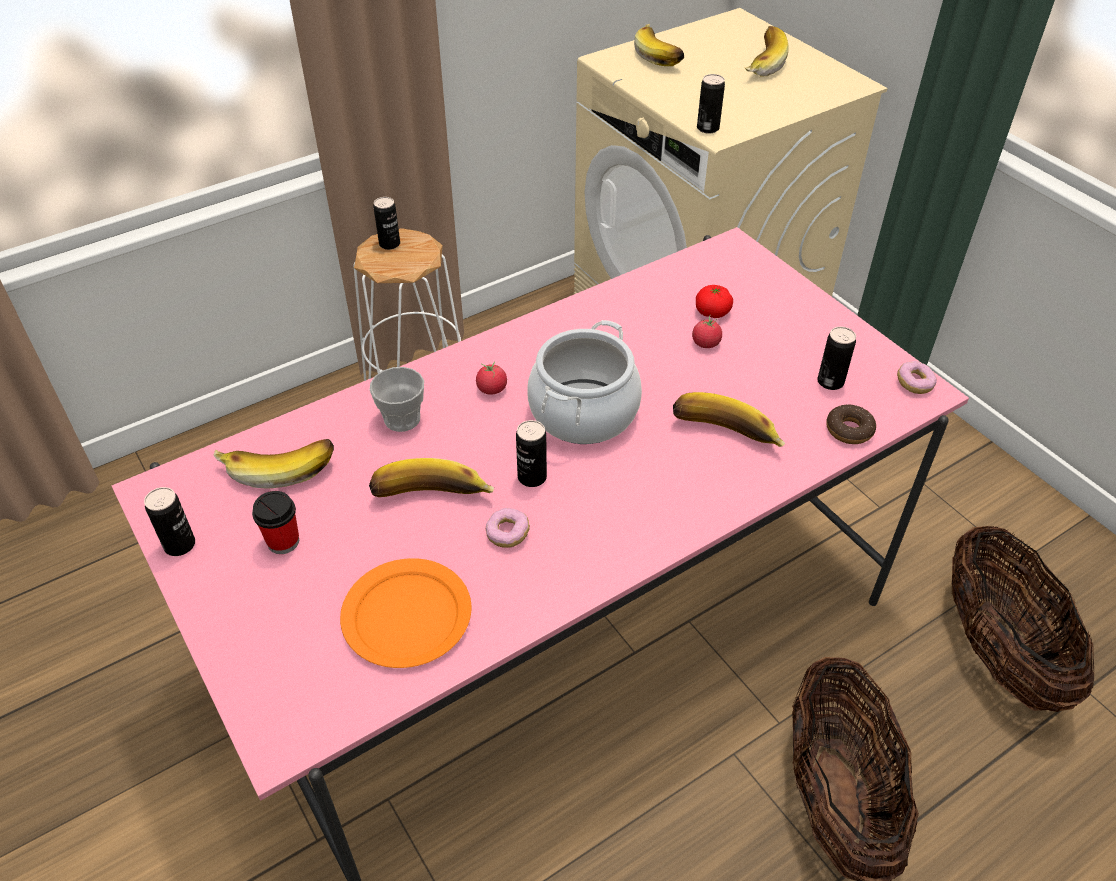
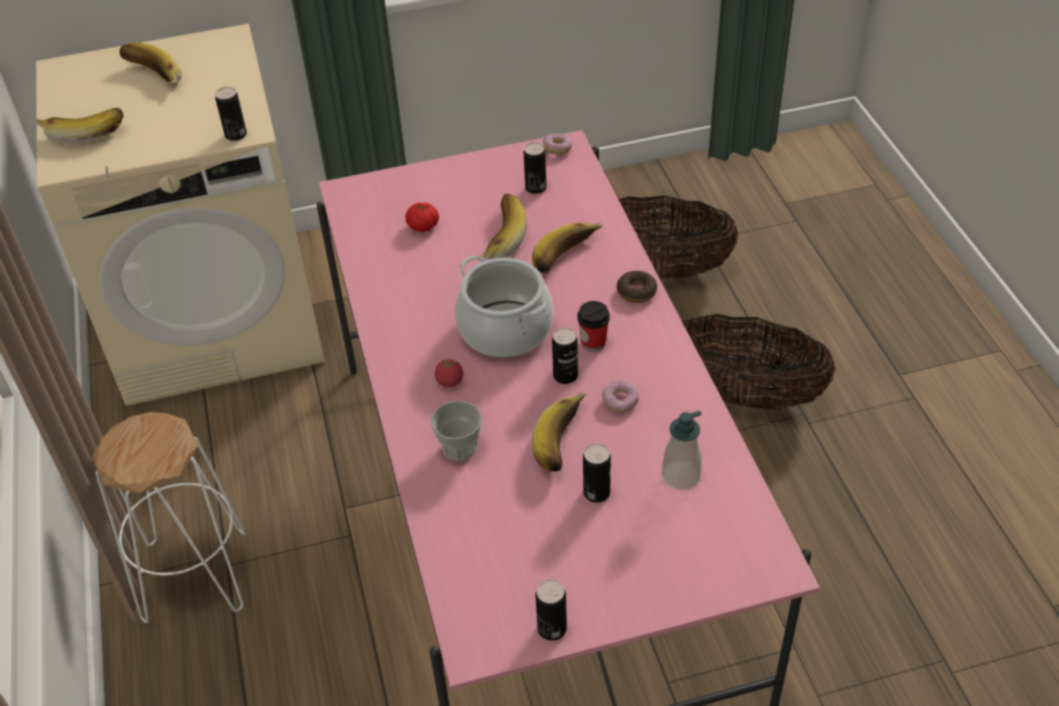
camera: 70 degrees left, 0 degrees up
banana [213,439,334,488] -> banana moved to [479,194,527,259]
cup [252,491,299,554] -> cup moved to [577,301,610,352]
orange plate [340,558,471,668] -> soap dispenser [662,411,702,490]
can [373,197,400,250] -> can moved to [583,443,611,503]
tomato [692,315,722,348] -> none
donut [826,405,876,444] -> donut moved to [617,271,657,303]

